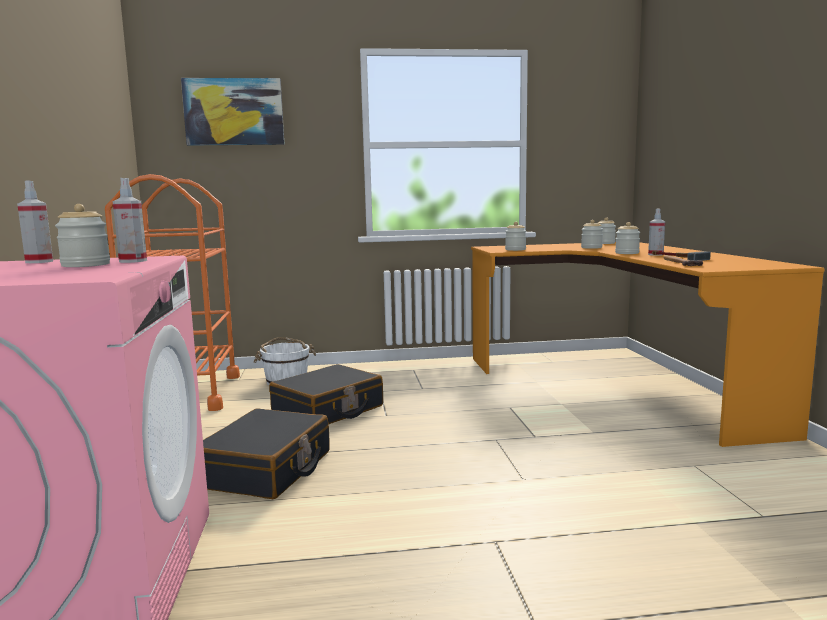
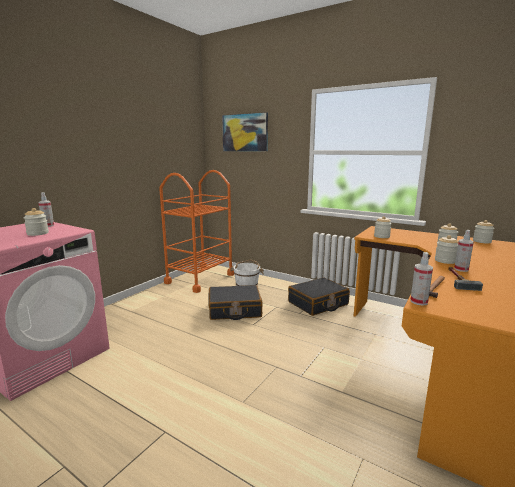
camera: 40 degrees right, 5 degrees up
spray bottle [112,178,147,263] -> spray bottle moved to [410,252,433,306]
black suitcase [203,408,330,499] -> black suitcase moved to [288,277,350,316]

